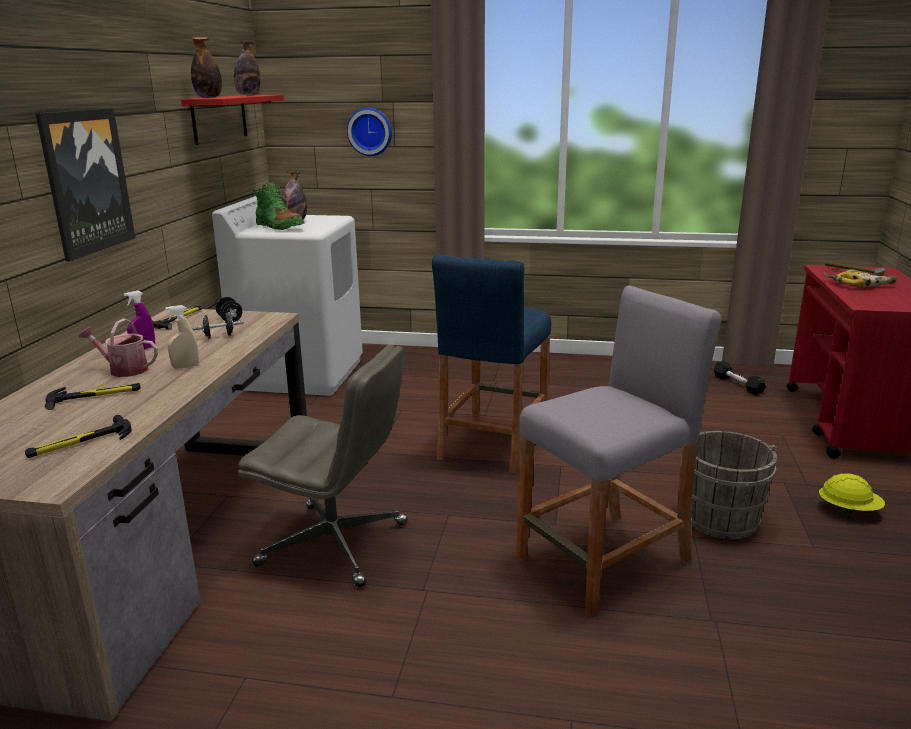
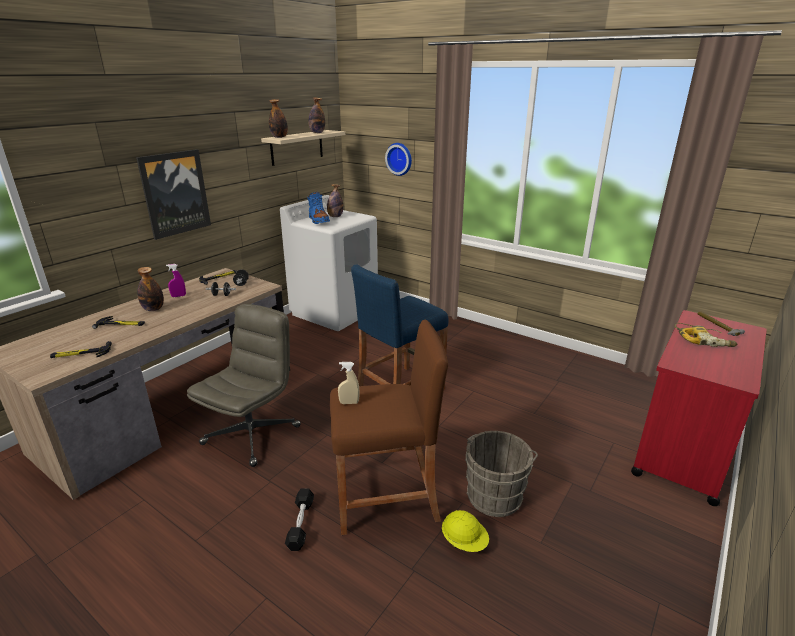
camera: 25 degrees right, 5 degrees up
watering can [79,318,158,377] -> bottle [137,267,164,311]
beige spray bottle [165,305,199,369] -> beige spray bottle moved to [338,362,359,404]
red shelf [181,95,284,145] -> beige shelf [261,130,345,166]
grey office chair [238,345,408,588] -> grey office chair turned 105 degrees counterclockwise [187,304,301,467]
green boot [252,182,305,230] -> blue boot [307,192,330,224]
grey stool [516,285,721,616] -> brown stool [330,320,448,535]
black dumbbell [713,361,766,395] -> black dumbbell moved to [285,488,314,551]
yellow hard hat [819,474,885,516] -> yellow hard hat moved to [442,510,489,552]

